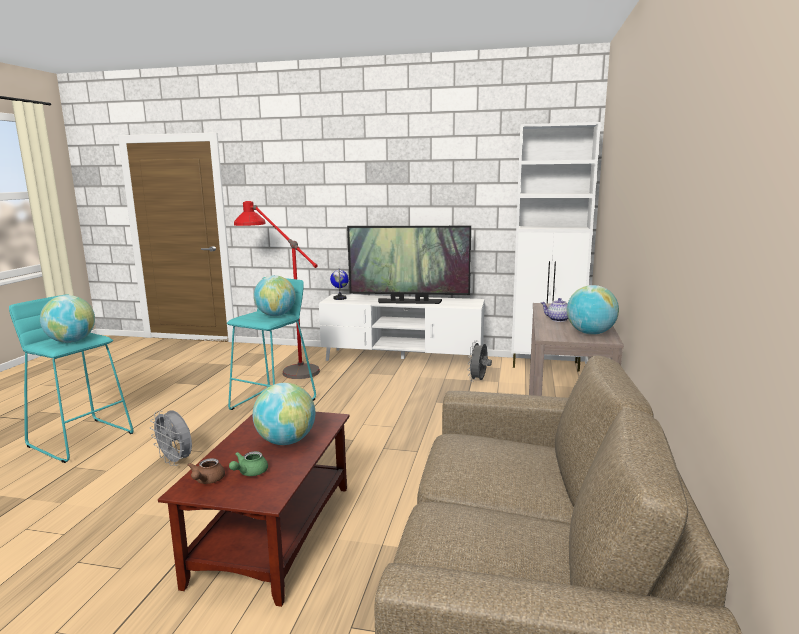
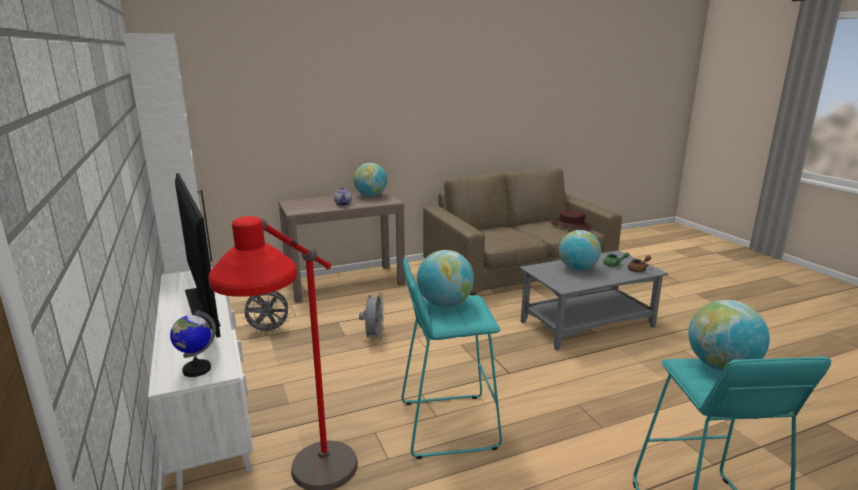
camera: 125 degrees left, 5 degrees up
grey fan [150,410,192,466] -> grey fan moved to [359,292,384,341]
brown coffee table [158,412,350,607] -> grey coffee table [520,250,668,351]
none -> brown hat [551,209,592,231]

